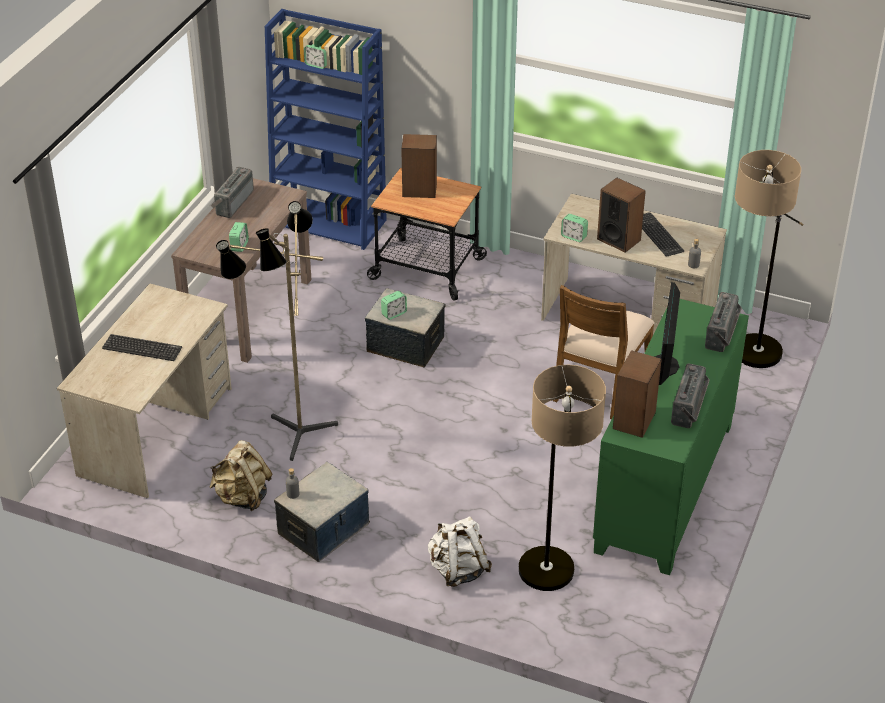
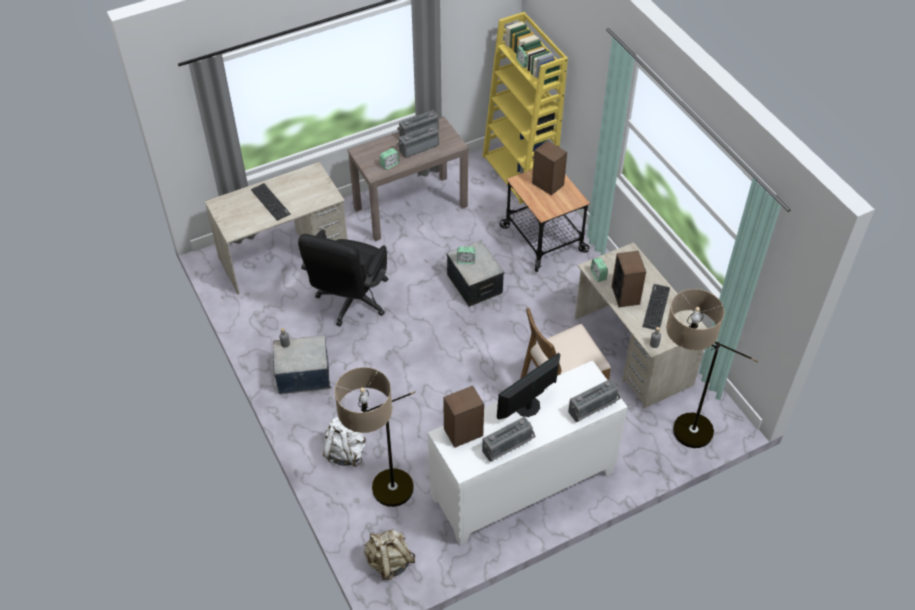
camera: 40 degrees right, 10 degrees up
beige backpack [209,440,272,512] -> beige backpack moved to [364,529,415,580]
floor lamp [216,201,338,461] -> black office chair [298,230,388,326]
blue bookcase [265,9,387,250] -> yellow bookcase [482,12,568,204]
green cabinet [593,299,749,575] -> white cabinet [428,361,628,545]
none -> radio [397,125,439,158]

